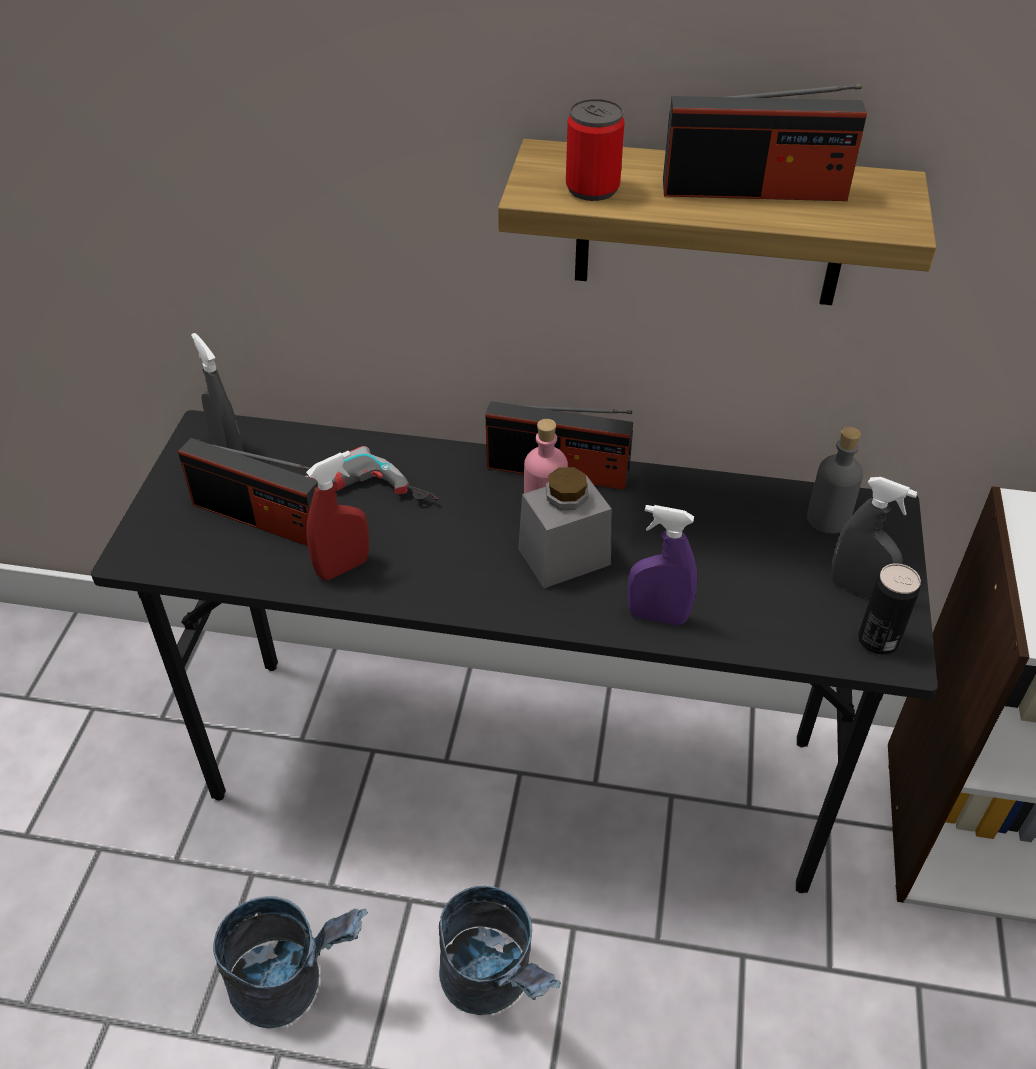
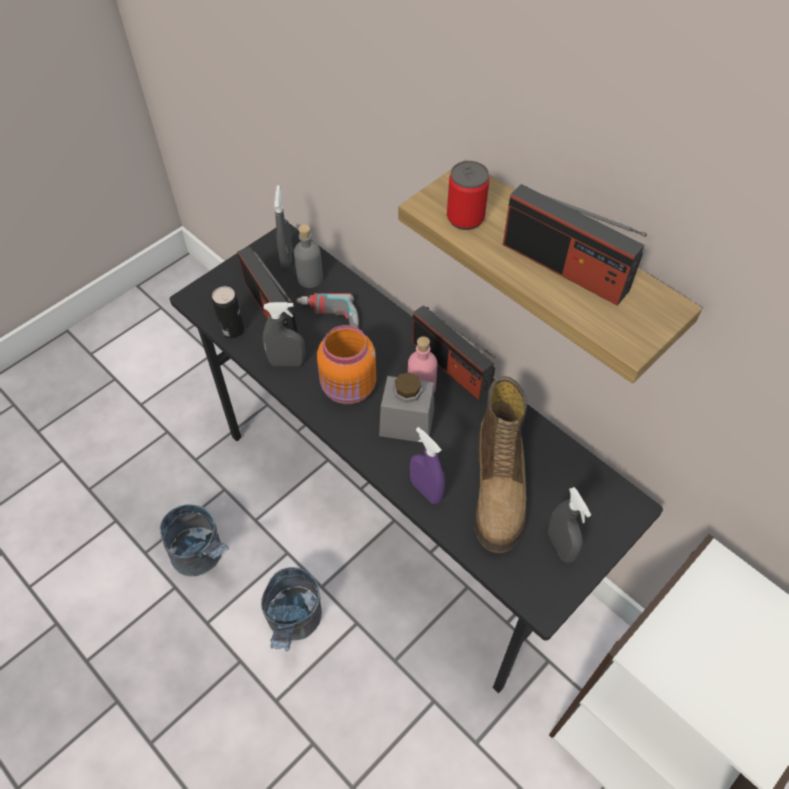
camera: 35 degrees right, 10 degrees up
red spray bottle [306,451,369,580] -> grey spray bottle [263,302,306,366]
grey bottle [807,427,863,534] -> grey bottle moved to [294,225,323,288]
can [858,563,921,655] -> can moved to [212,286,244,339]
none -> orange jar [317,325,376,405]
none -> boot [474,376,527,553]

